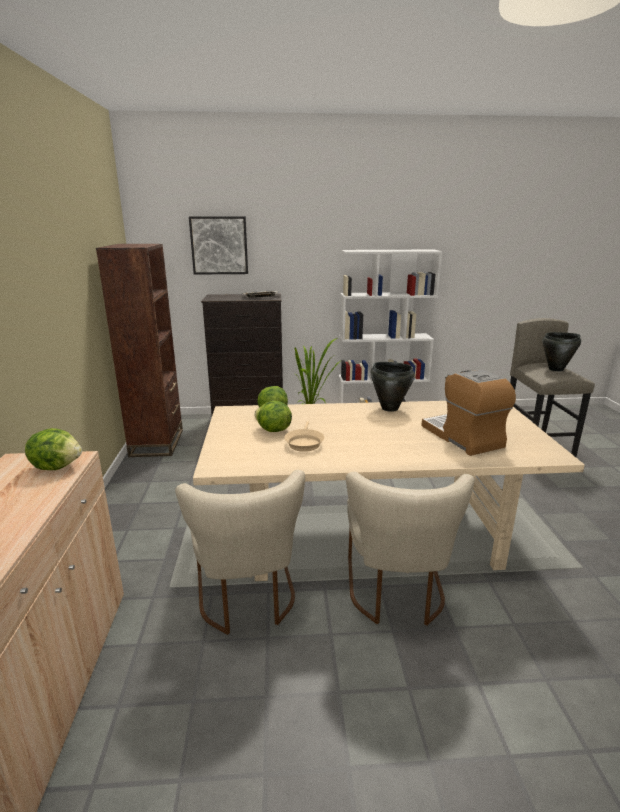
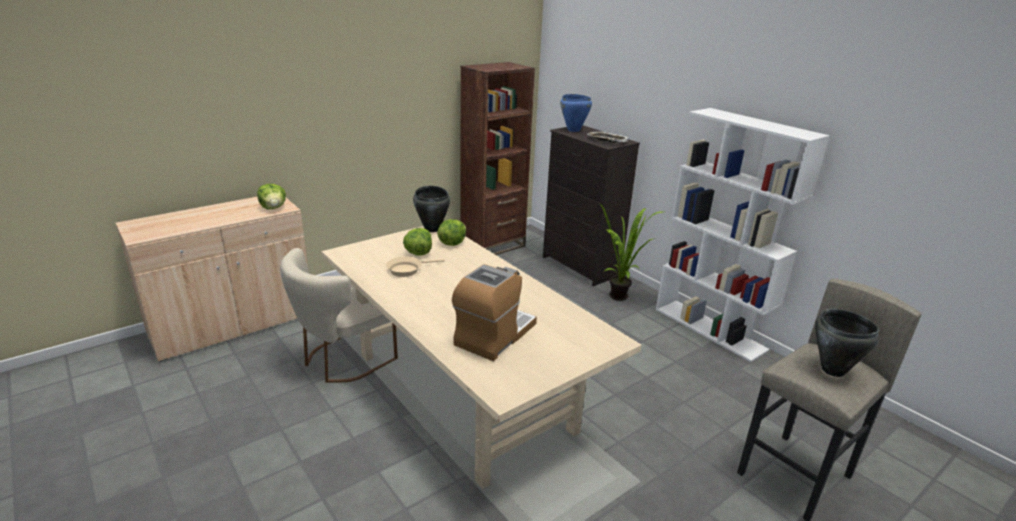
camera: 55 degrees right, 5 degrees up
picture [189,216,248,275] -> none
beige chair [346,472,474,626] -> none
black cooking pot [371,362,415,412] -> black cooking pot moved to [413,186,450,232]
none -> blue cooking pot [560,94,592,132]

